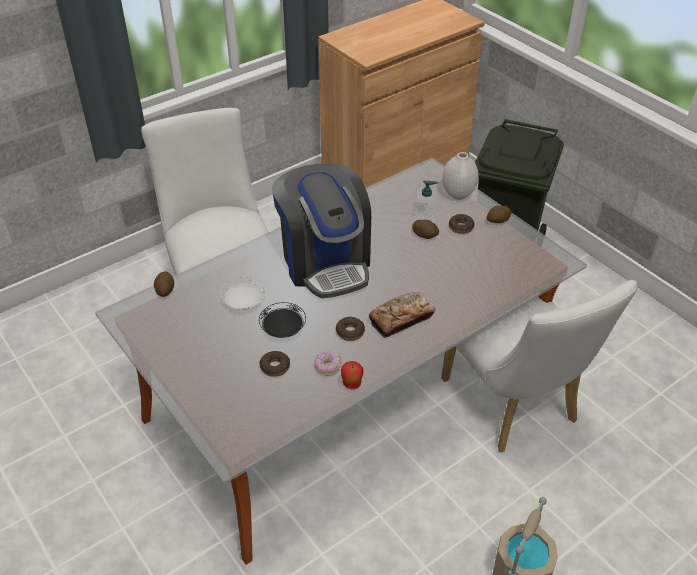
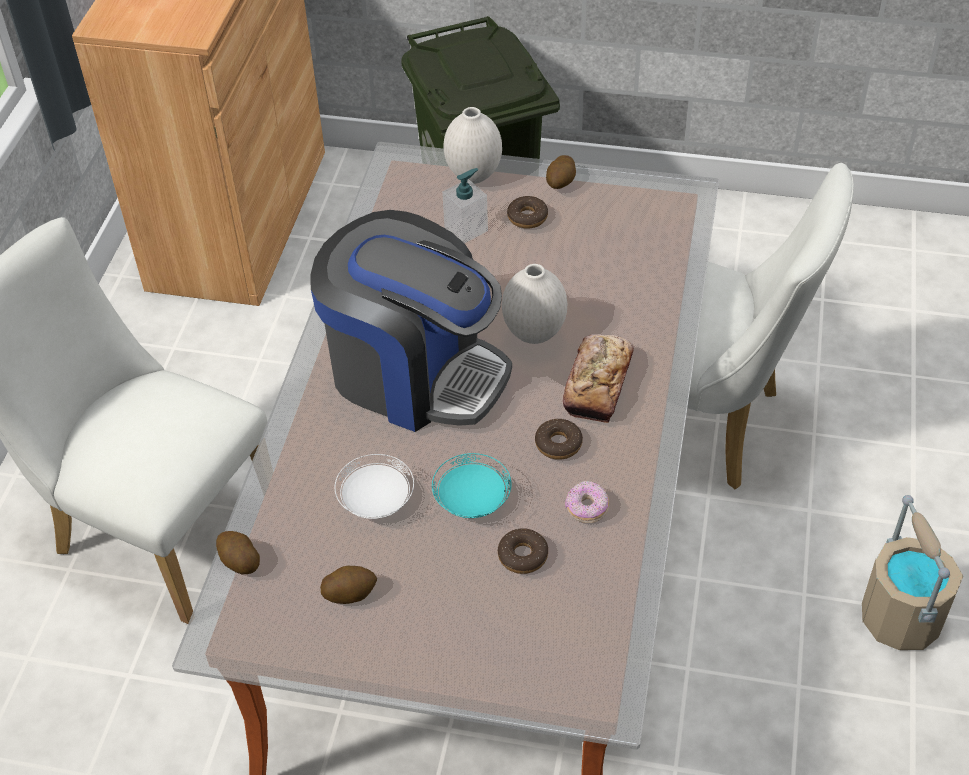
camera: 40 degrees left, 5 degrees up
black plate [259,302,306,338] -> turquoise plate [432,453,512,518]
apple [341,361,364,389] -> none
potato [412,220,439,239] -> potato moved to [320,566,377,604]
none -> white vase [502,264,567,344]

